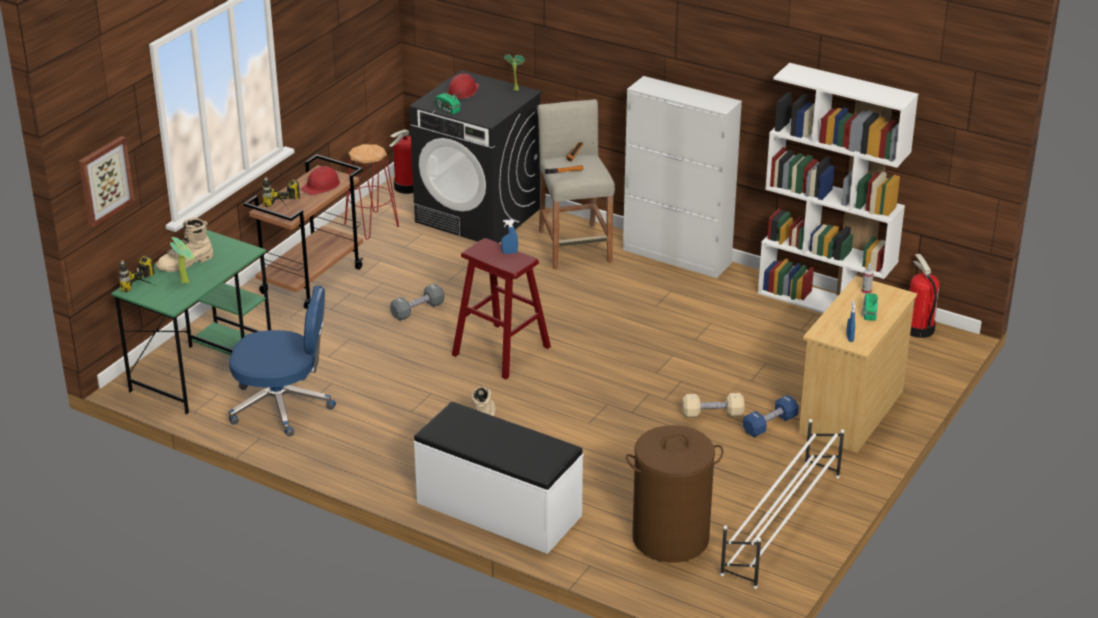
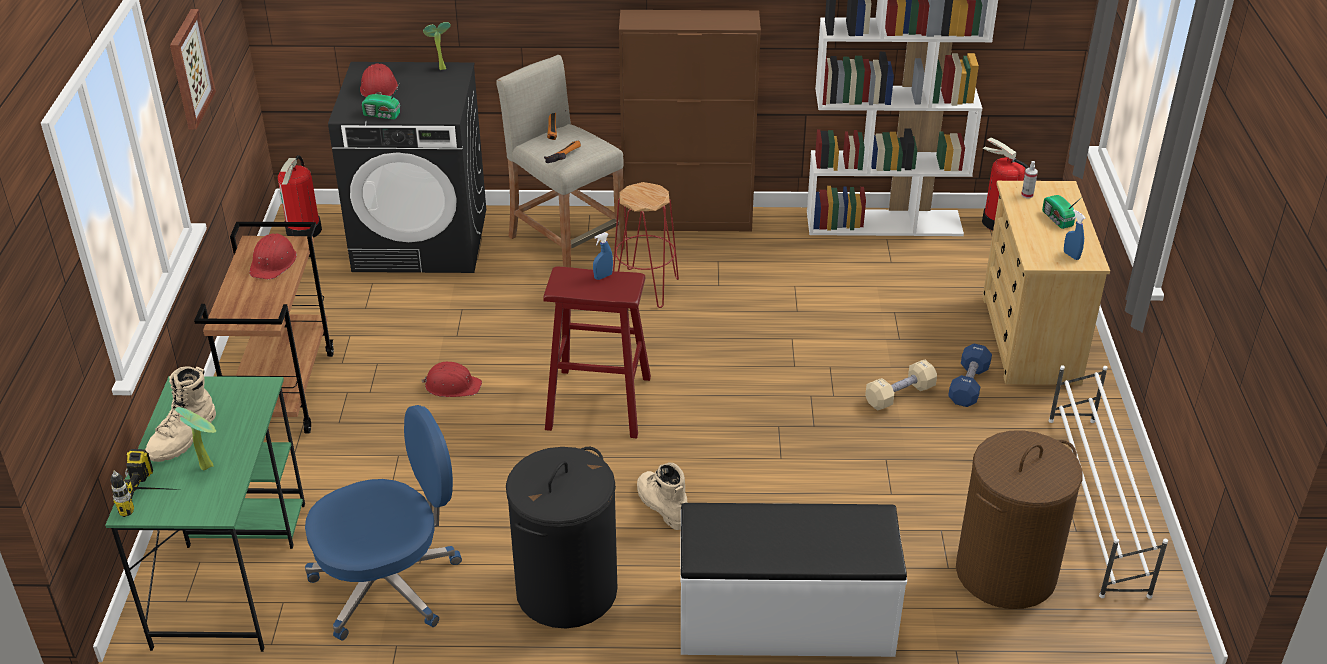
camera: 30 degrees left, 5 degrees up
picture [78,136,135,228] -> picture moved to [170,9,216,130]
power drill [262,177,300,207] -> none
red stool [344,144,399,239] -> red stool moved to [613,182,679,308]
grey dumbbell [390,283,444,321] -> red hard hat [421,362,482,397]
white cabinet [623,76,742,278] -> brown cabinet [619,10,761,231]
none -> black laundry basket [506,447,617,628]

